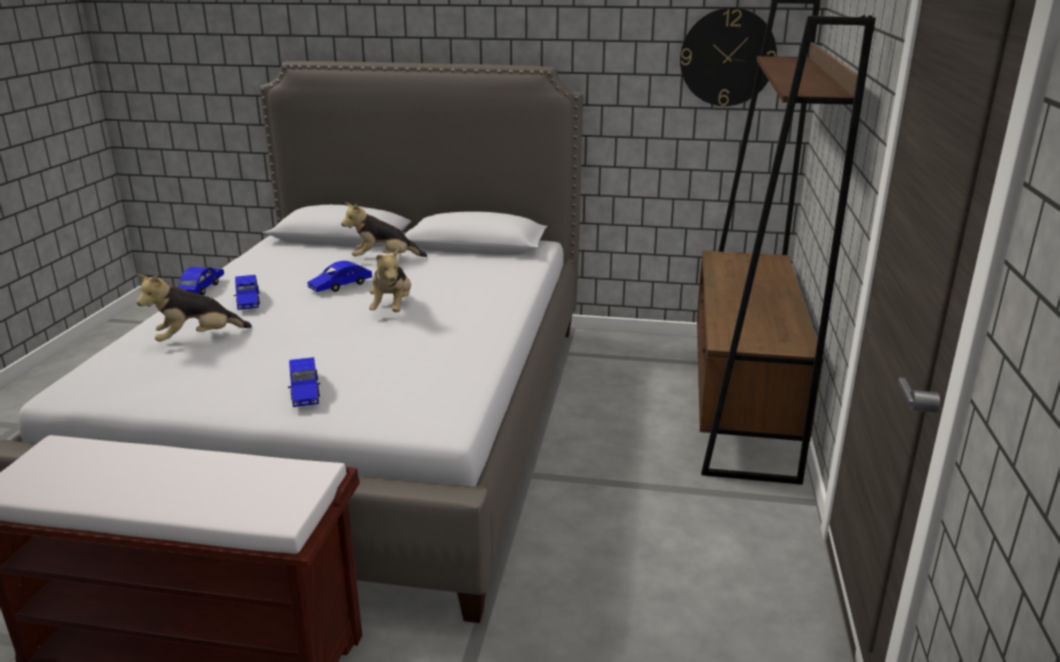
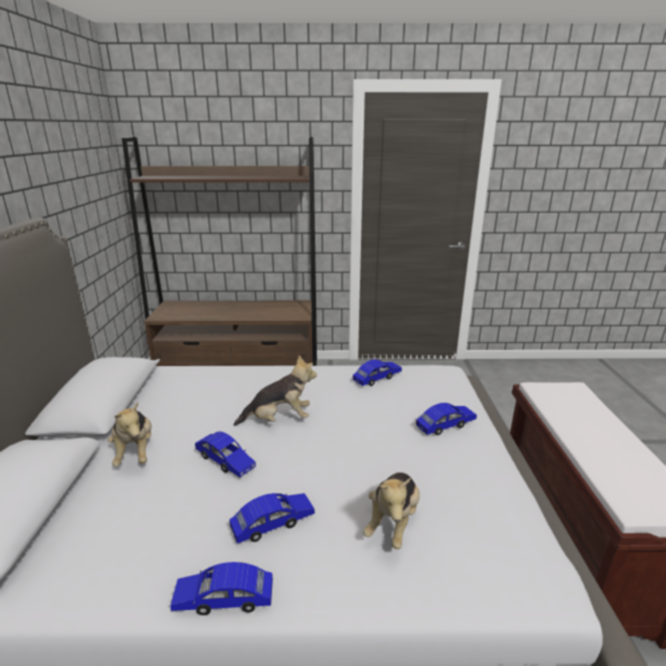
camera: 100 degrees left, 0 degrees up
plush toy [137,274,252,342] -> plush toy turned 60 degrees clockwise [363,472,420,549]
wall clock [680,7,777,106] -> none
none -> blue toy car [353,359,402,386]

